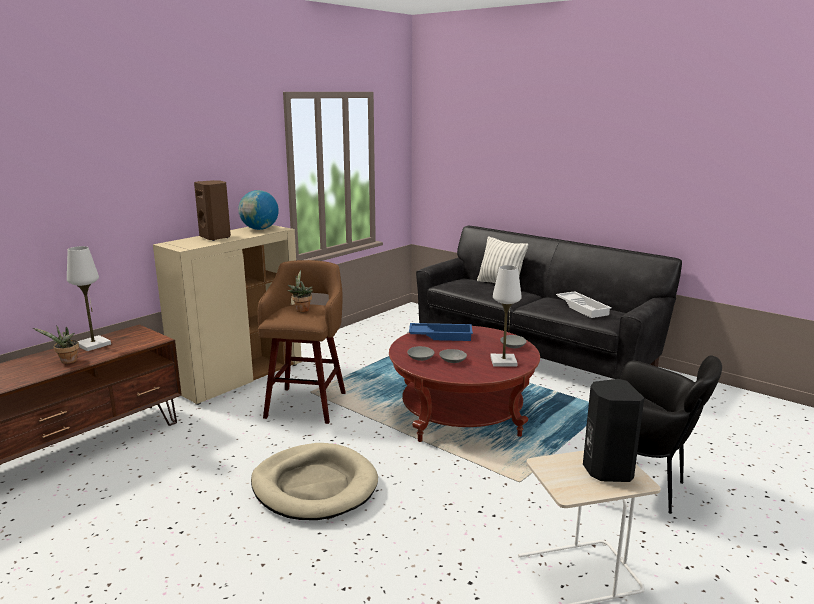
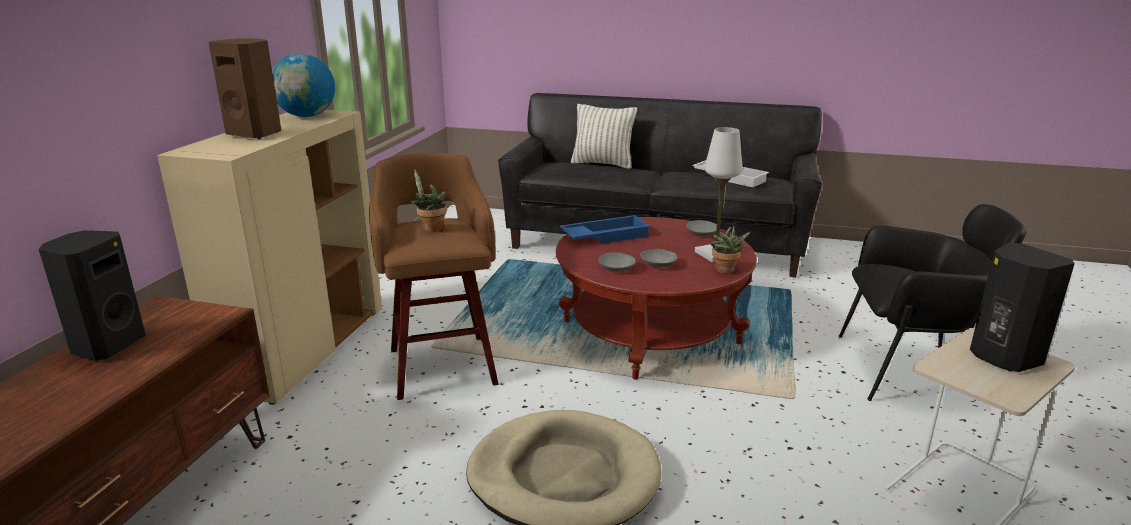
camera: 25 degrees left, 5 degrees up
potted plant [33,325,79,364] -> potted plant moved to [710,226,751,274]
white table lamp [67,246,111,351] -> black speaker [39,230,146,361]

